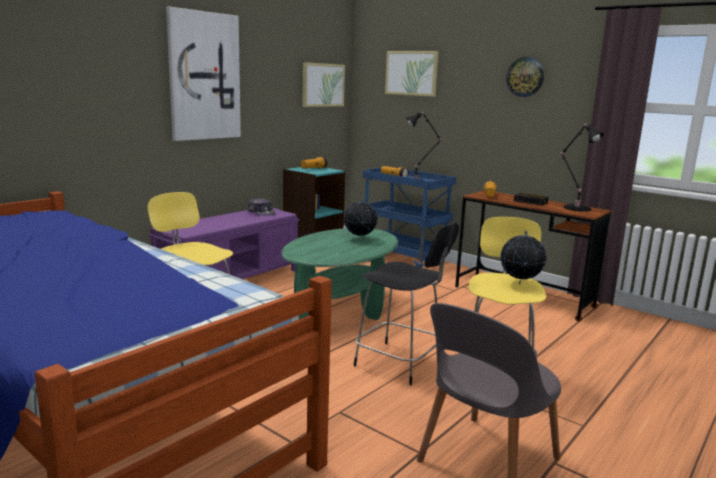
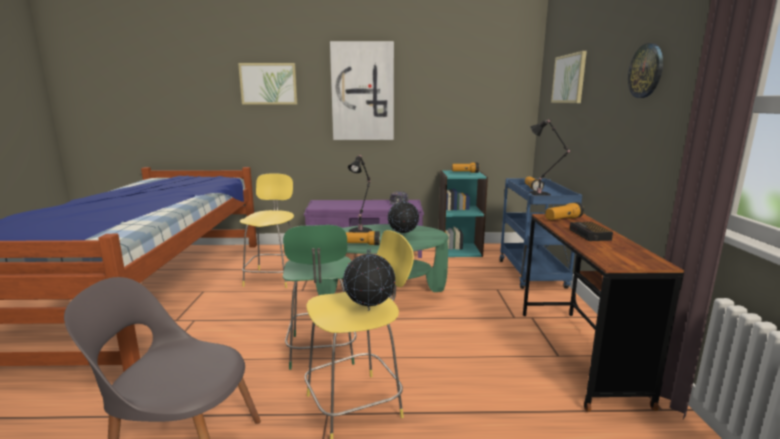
camera: 50 degrees right, 0 degrees up
picture [302,62,345,107] -> picture moved to [238,63,297,105]
black stool [354,222,459,385] -> green stool [283,225,357,370]
black table lamp [560,123,604,212] -> black table lamp moved to [348,155,372,233]
none -> flashlight [346,231,380,245]

